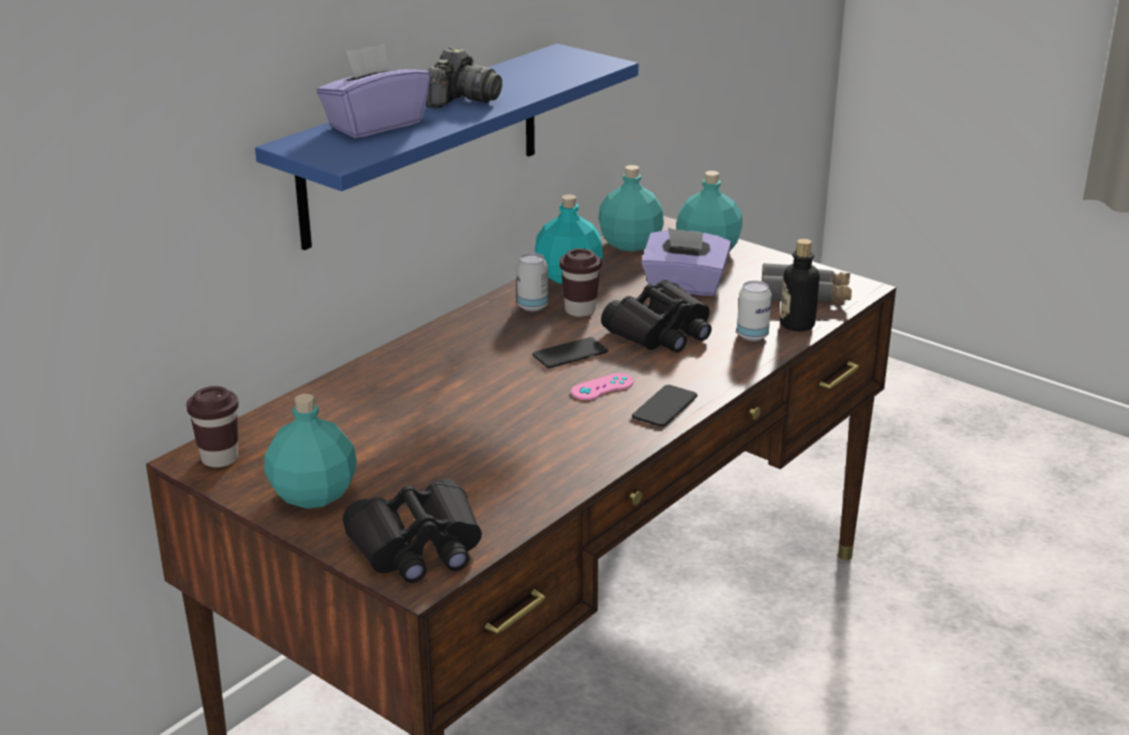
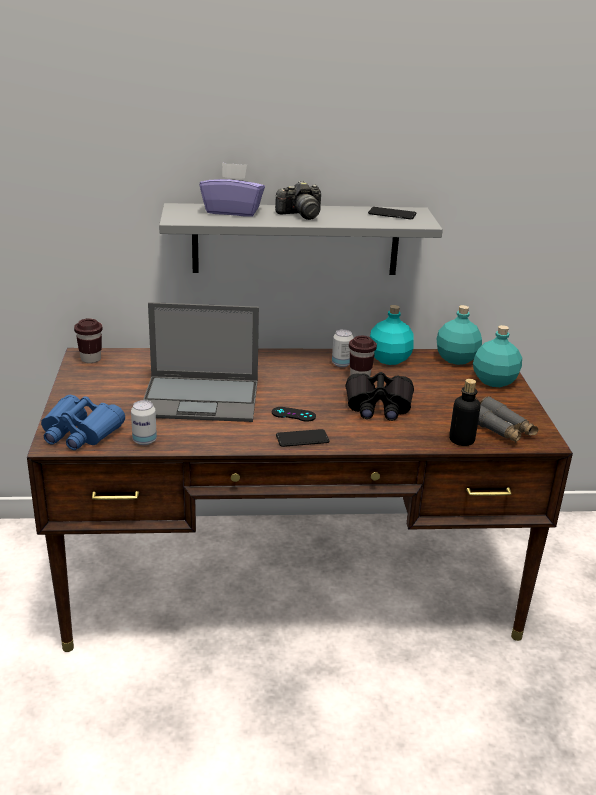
camera: 45 degrees right, 0 degrees up
blue shelf [255,44,639,250] -> grey shelf [159,203,443,275]
turquoise bottle [264,394,357,509] -> none
black binoculars [343,479,482,583] -> blue binoculars [41,395,125,450]
phone [532,337,608,368] -> phone moved to [368,207,416,219]
pink game controller [571,373,633,400] -> black game controller [272,407,316,422]
purple tissue box [641,228,732,296] -> none
can [737,281,772,341] -> can moved to [131,400,157,445]
none -> laptop [143,302,259,422]

